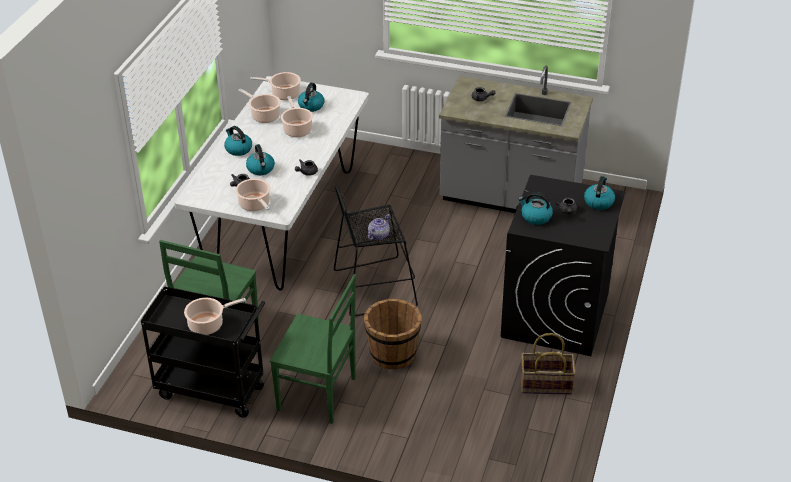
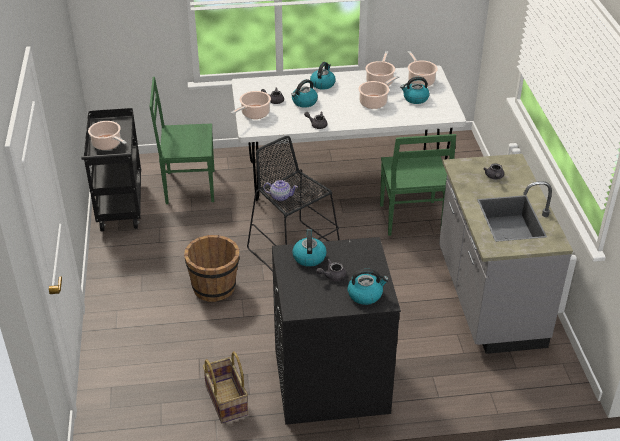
camera: 65 degrees right, 0 degrees up
green chair [270,274,356,424] -> green chair moved to [380,134,456,236]

